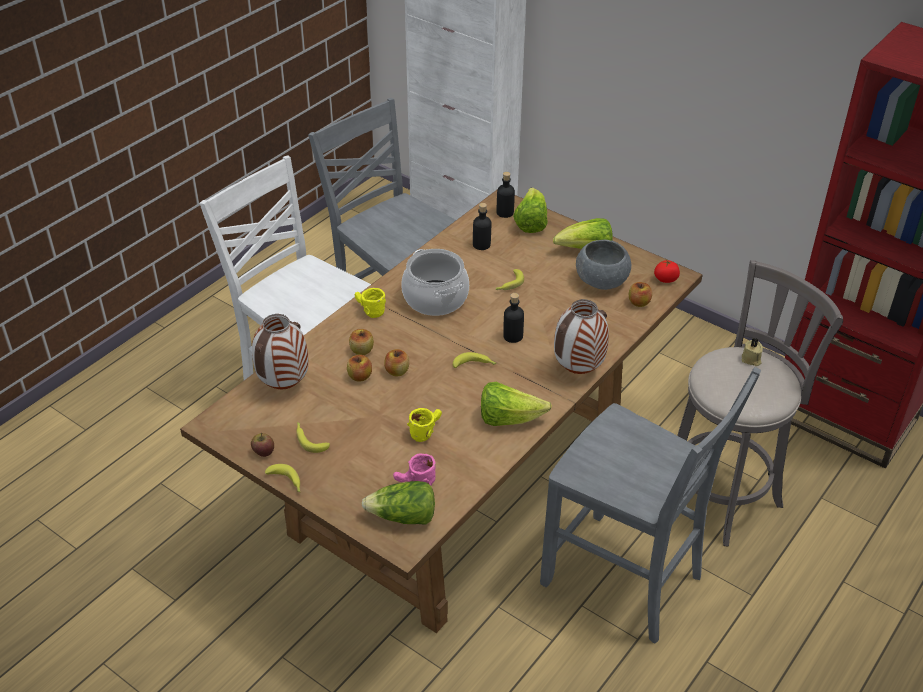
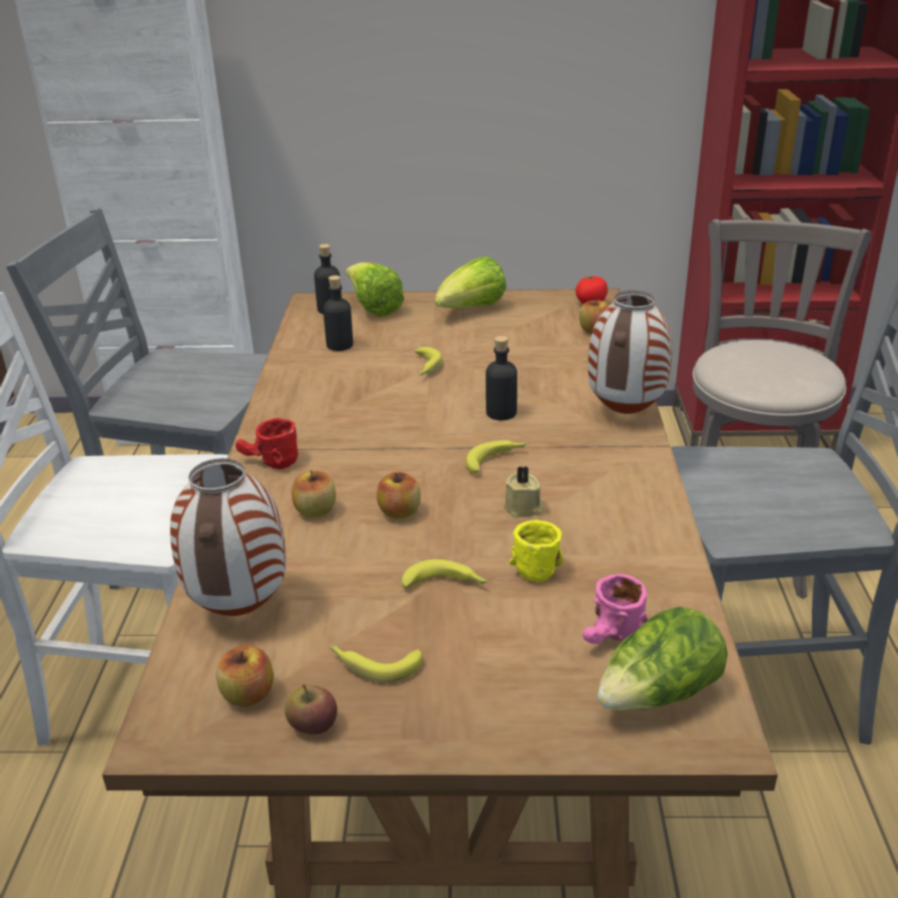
camera: 35 degrees left, 10 degrees down
banana [265,464,300,492] -> banana moved to [401,559,488,588]
apple [347,355,372,382] -> apple moved to [216,646,274,707]
yellow mug [354,288,386,318] -> red mug [235,418,298,469]
cooking pot [401,249,469,316] -> none
lettuce [481,382,552,426] -> none
grey bowl [576,240,631,290] -> none
beige candle [742,339,763,366] -> beige candle moved to [504,466,544,518]

